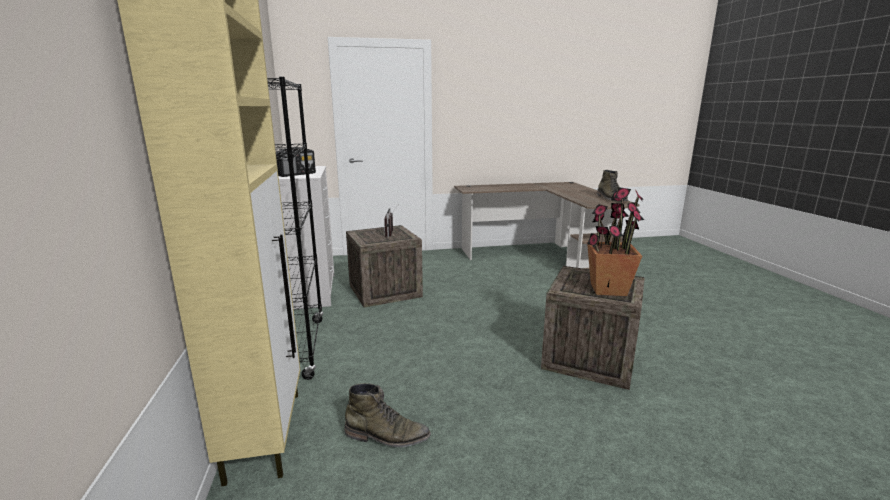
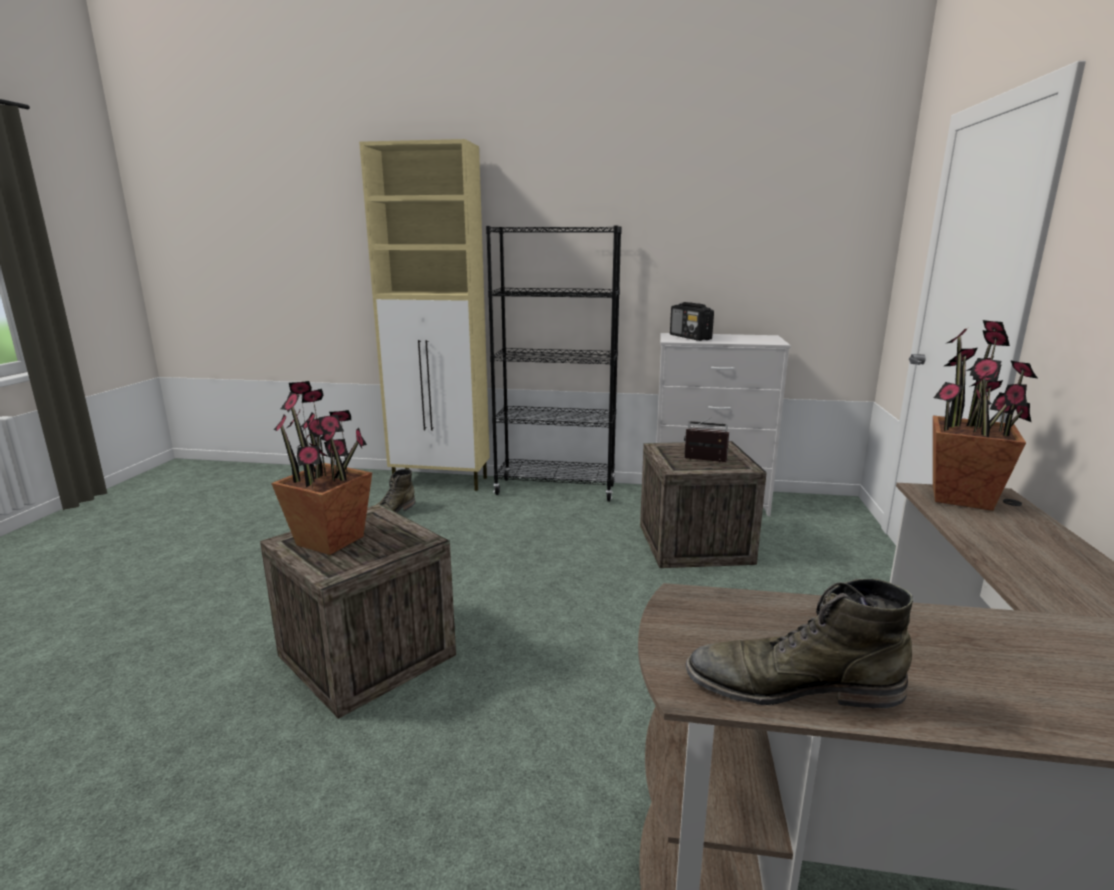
camera: 110 degrees right, 0 degrees up
none -> potted plant [933,320,1037,511]

